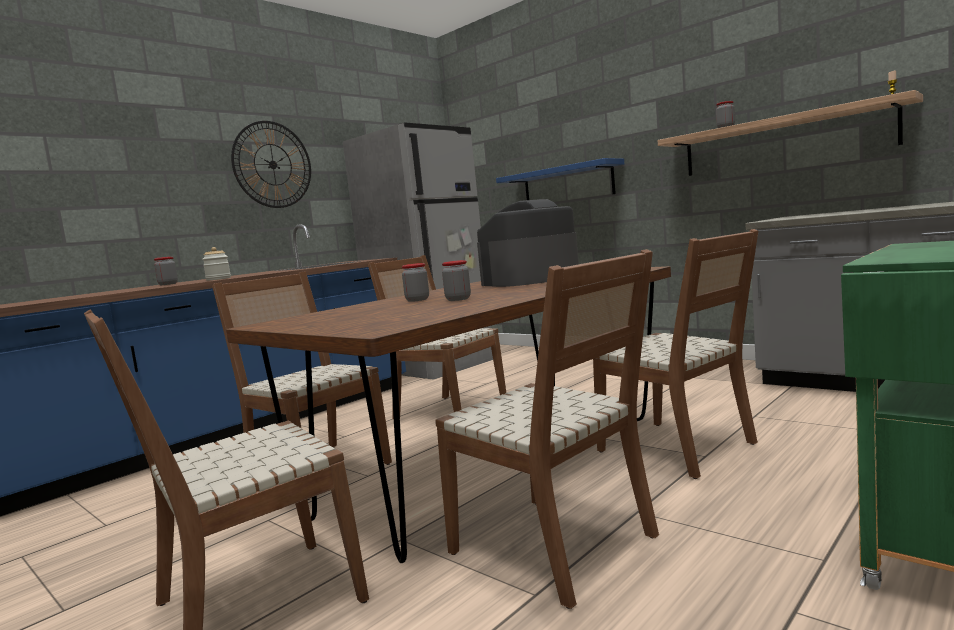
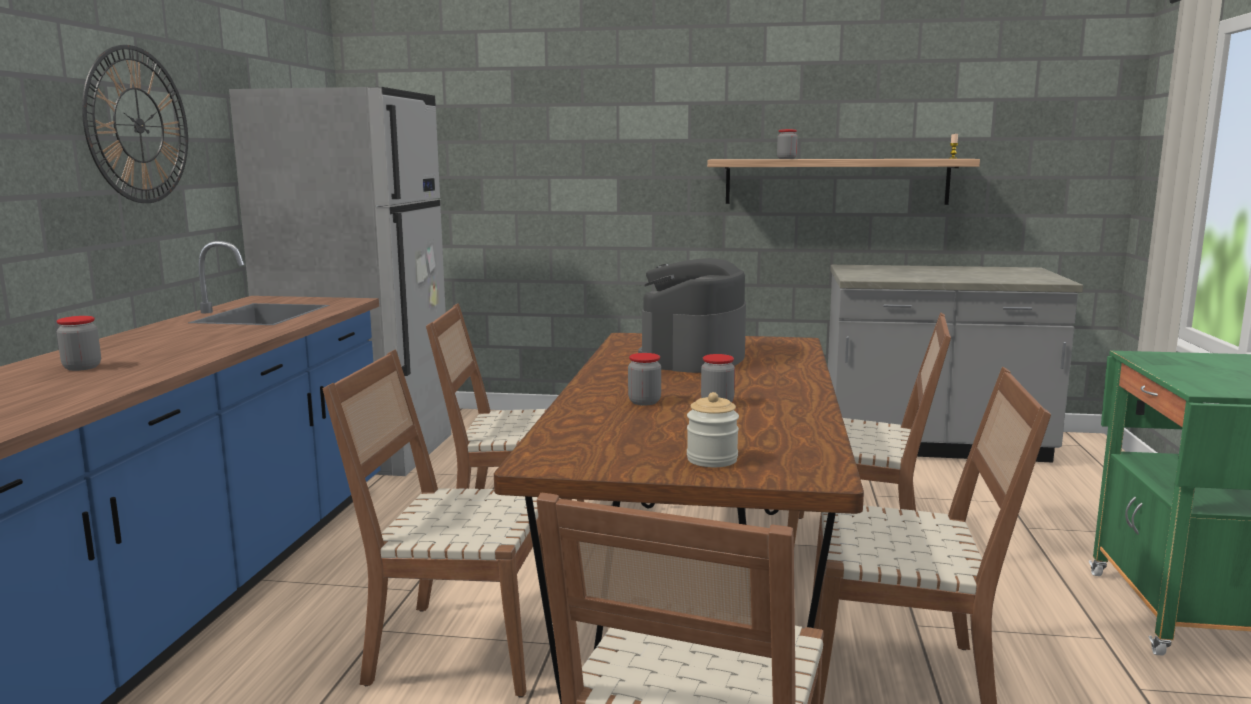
camera: 35 degrees left, 5 degrees up
jar [202,247,231,281] -> jar moved to [687,392,739,467]
blue shelf [496,158,624,200] -> none

